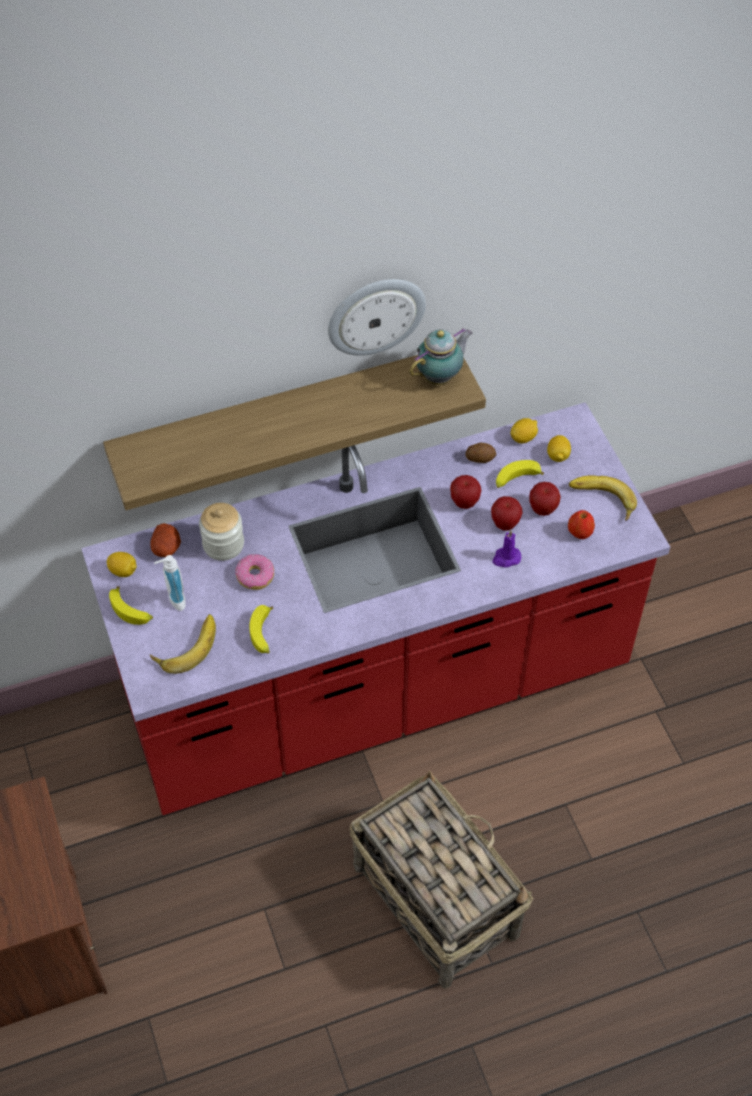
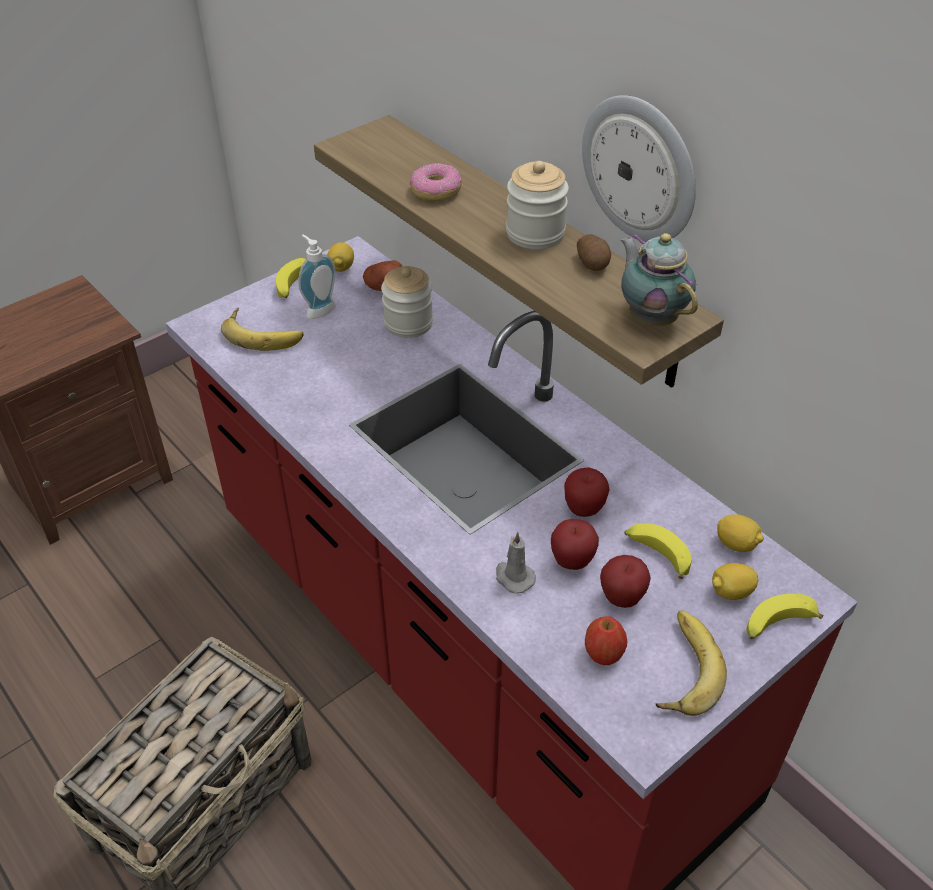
camera: 70 degrees right, 10 degrees down
donut [235,554,274,590] -> donut moved to [410,163,462,201]
banana [249,605,273,653] -> banana moved to [746,594,824,639]
teapot [409,328,473,385] -> teapot turned 150 degrees counterclockwise [621,233,698,326]
potato [465,443,496,463] -> potato moved to [577,234,611,271]
purple candle [492,530,521,568] -> grey candle [496,531,536,594]
none -> jar [506,161,569,249]

